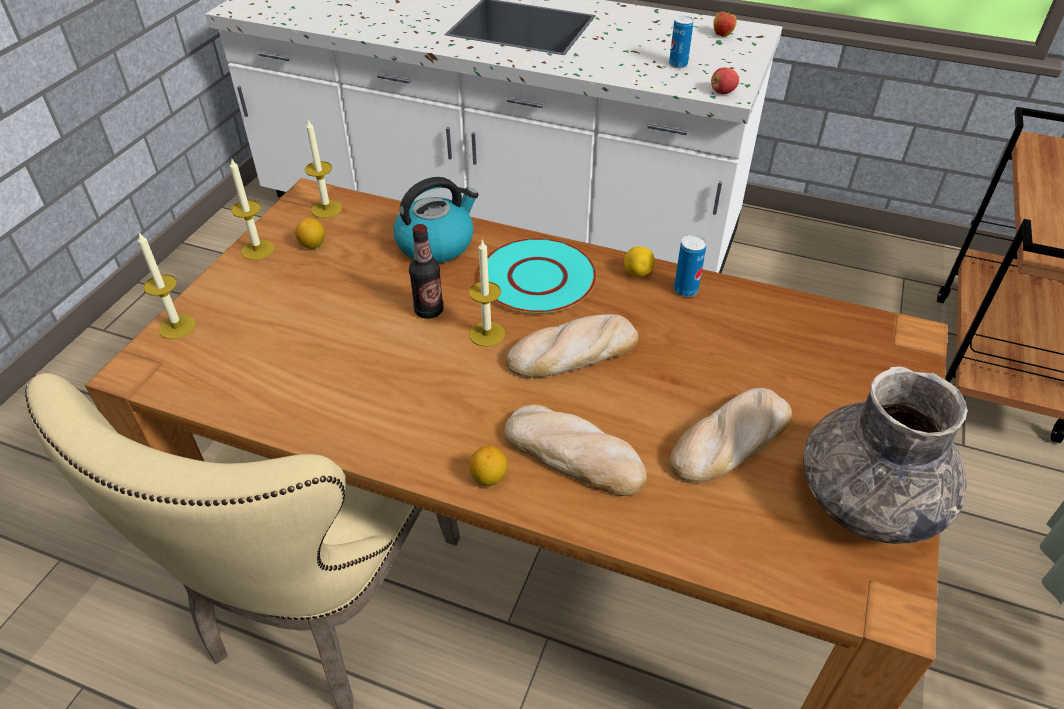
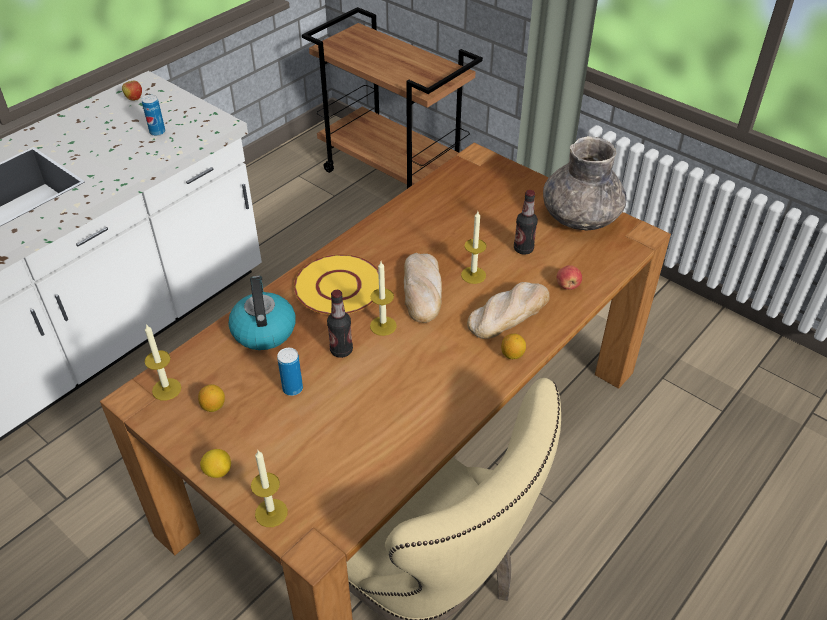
camera: 70 degrees left, 0 degrees up
candle [230,157,274,260] -> candle moved to [461,211,487,284]
turquoise plate [479,238,597,314] -> yellow plate [294,254,379,315]
lemon [624,246,655,277] -> lemon moved to [200,449,231,478]
bread [669,388,792,483] -> bottle [514,190,538,255]
can [674,235,707,297] -> can moved to [277,348,303,396]
apple [711,67,739,94] -> apple moved to [557,265,582,290]

